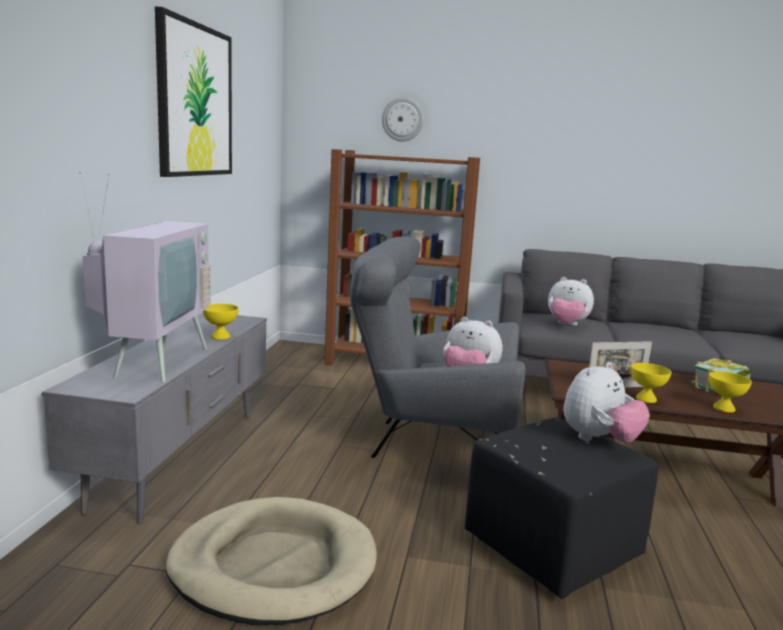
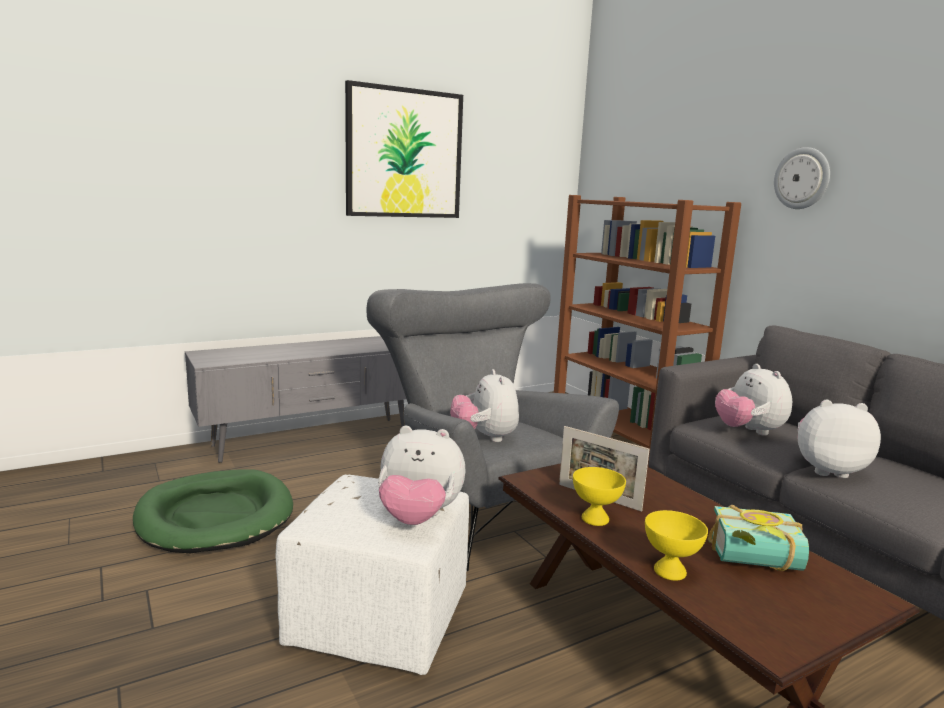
camera: 50 degrees right, 0 degrees up
television [79,172,211,383] -> none
beige dog bed [165,497,377,625] -> green dog bed [133,469,293,553]
yellow bowl [203,304,239,340] -> none
wall clock [382,97,424,141] -> wall clock moved to [774,147,830,209]
black ottoman [465,417,658,599] -> white ottoman [275,474,469,675]
none -> plush toy [797,400,881,478]

